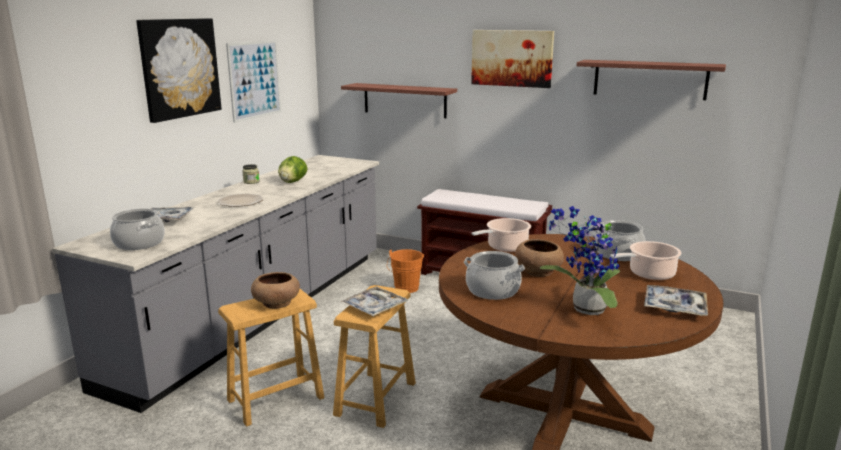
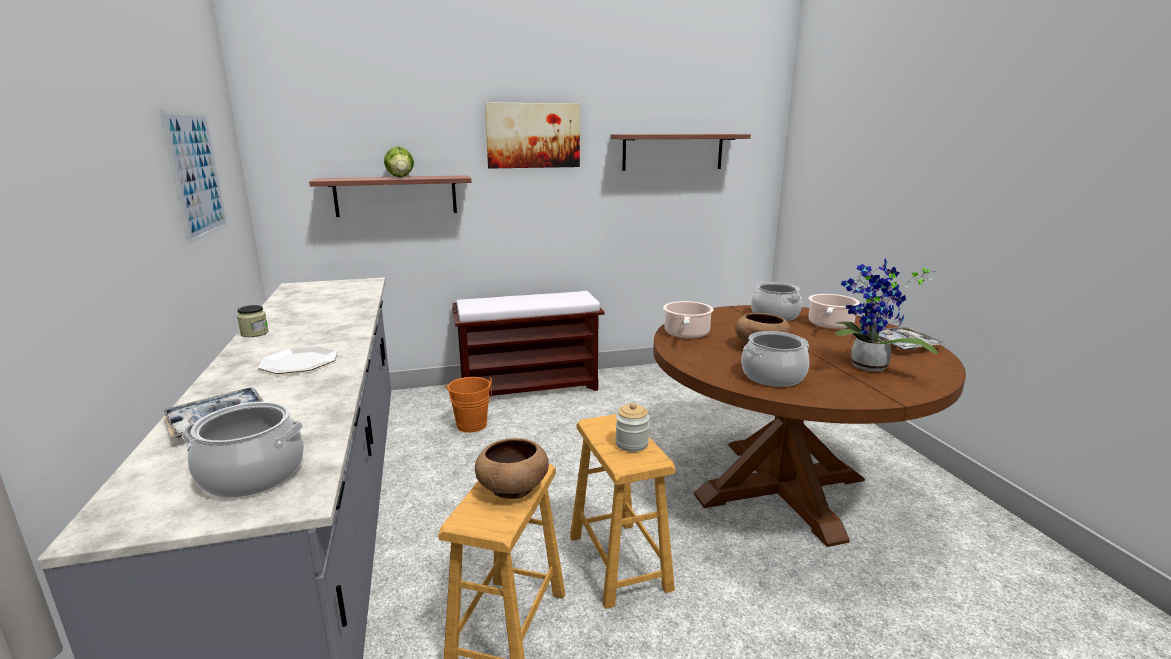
camera: 40 degrees left, 0 degrees up
picture [136,18,221,123] -> none
lettuce [278,156,308,183] -> lettuce moved to [384,146,414,178]
tray [341,286,408,316] -> jar [616,403,650,452]

